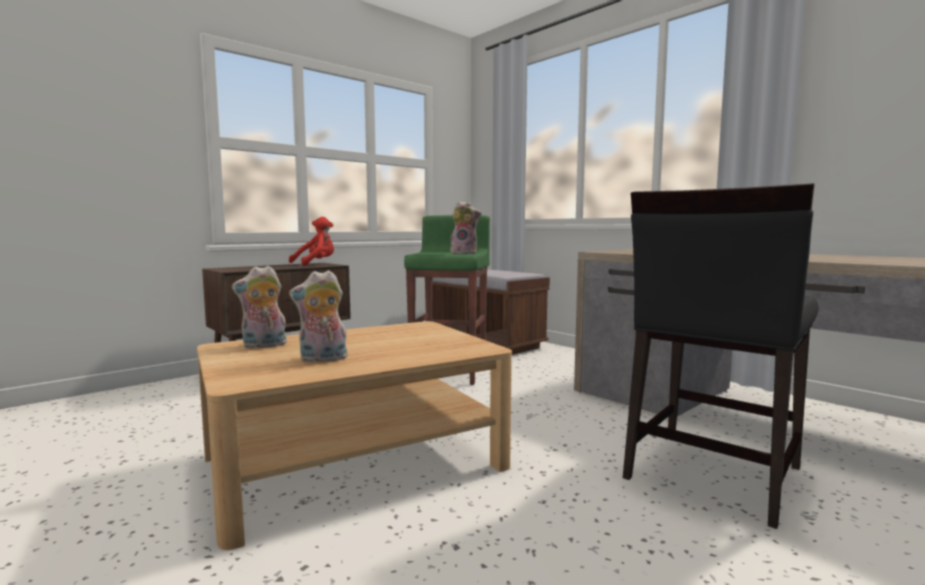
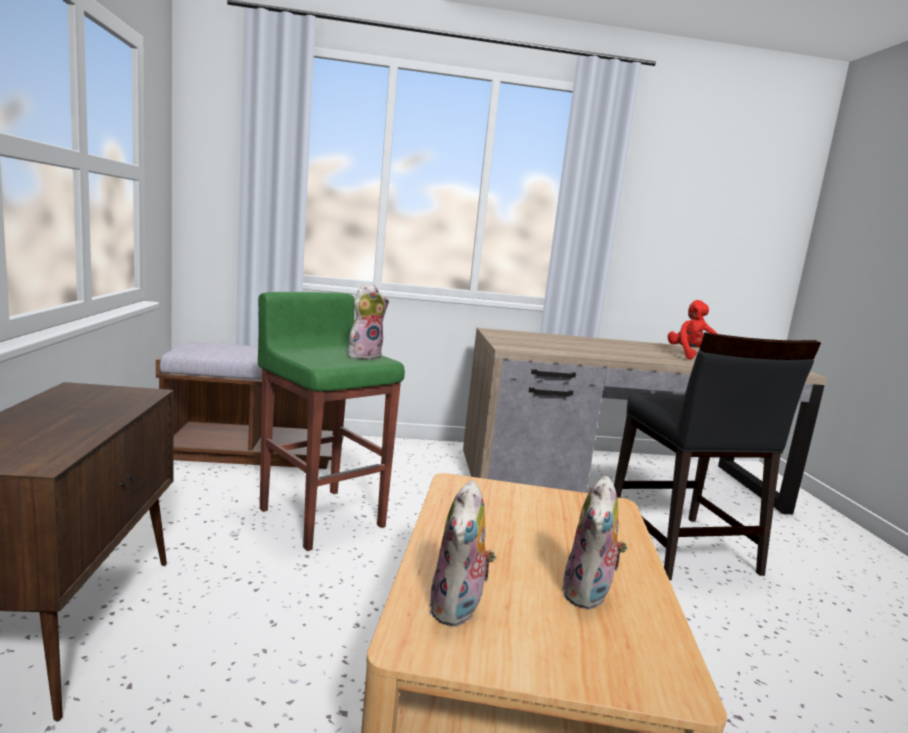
camera: 55 degrees left, 5 degrees up
red plush toy [289,217,334,266] -> red plush toy moved to [668,300,717,360]

